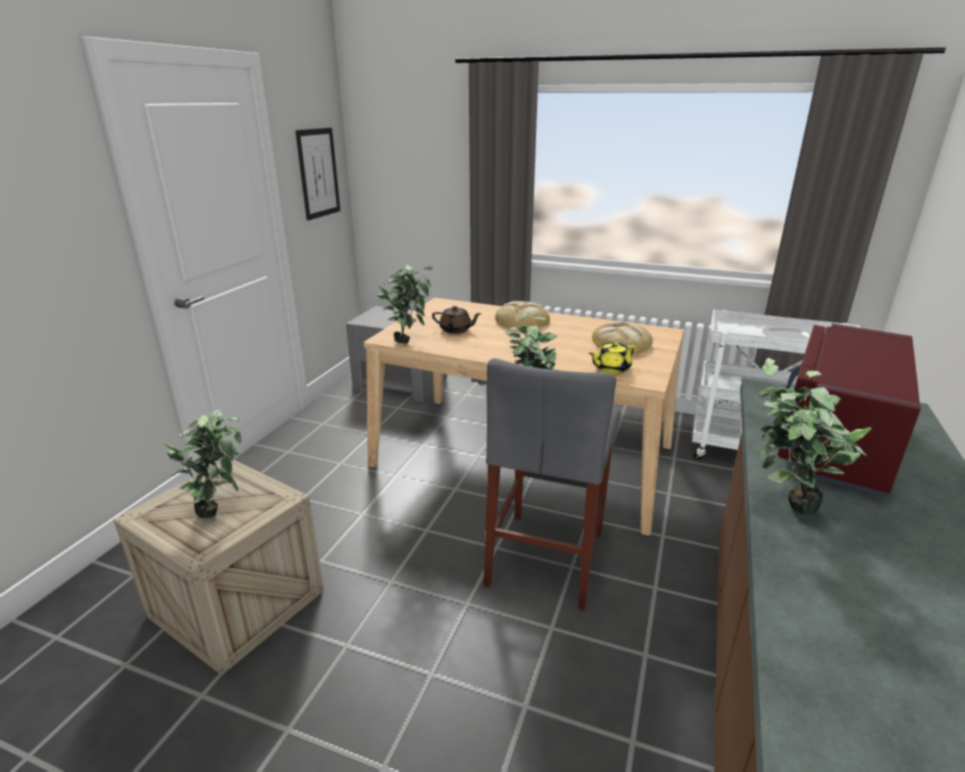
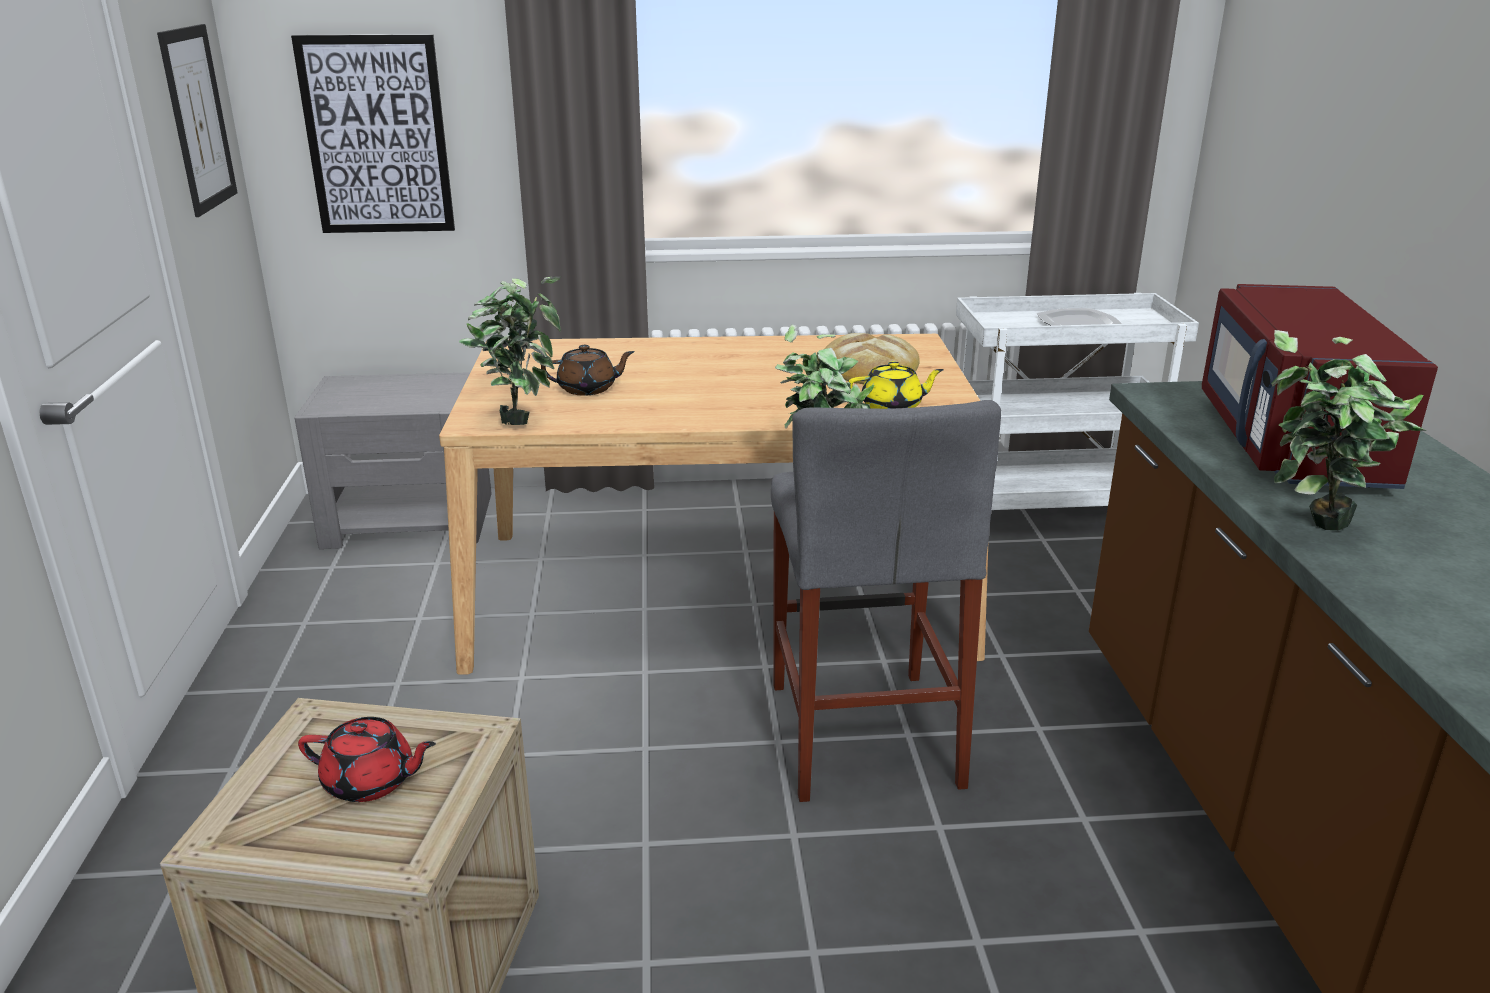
camera: 25 degrees left, 0 degrees up
potted plant [164,409,241,518] -> red teapot [298,717,436,802]
bread [495,301,550,329] -> none
yellow teapot [589,341,636,374] -> yellow teapot turned 135 degrees counterclockwise [848,361,944,409]
none -> picture [291,34,455,233]

